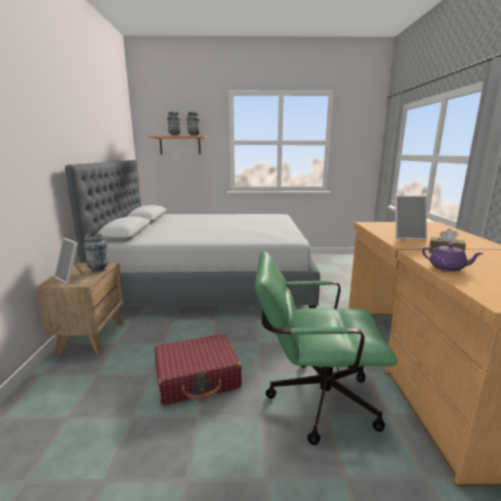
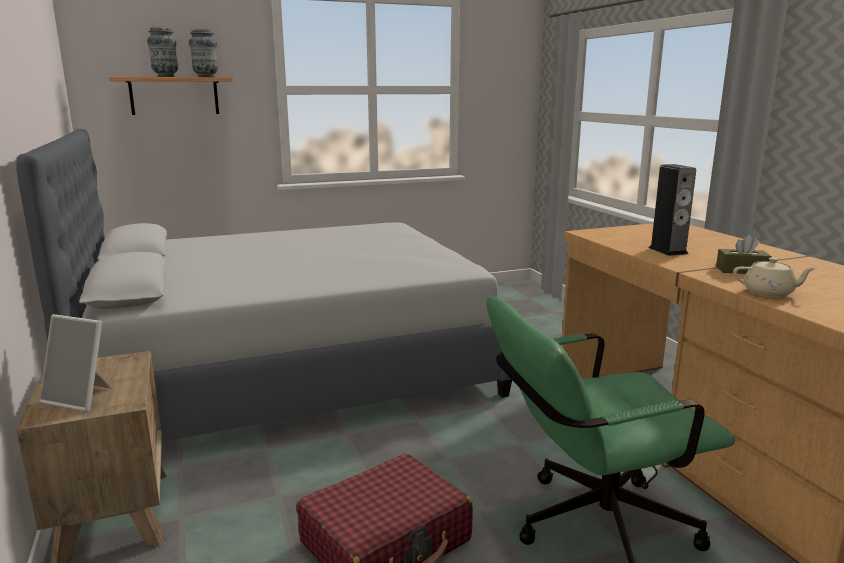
camera: 20 degrees left, 0 degrees up
vase [83,233,109,272] -> none
picture frame [395,196,427,240] -> speaker [649,164,696,256]
purple teapot [422,243,484,271] -> beige teapot [733,257,817,297]

